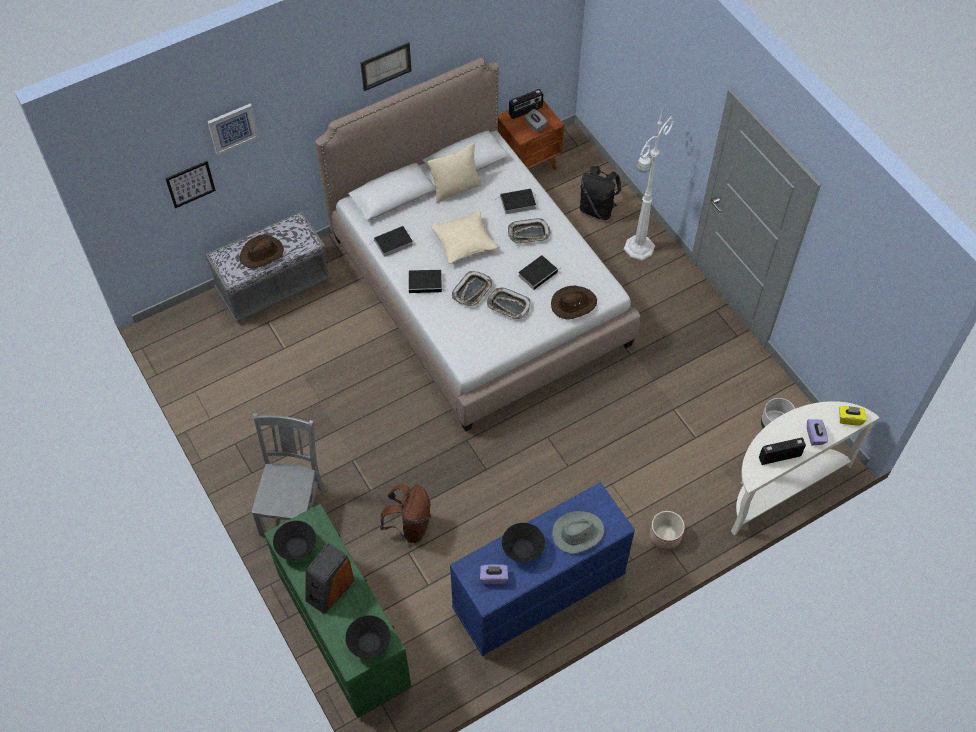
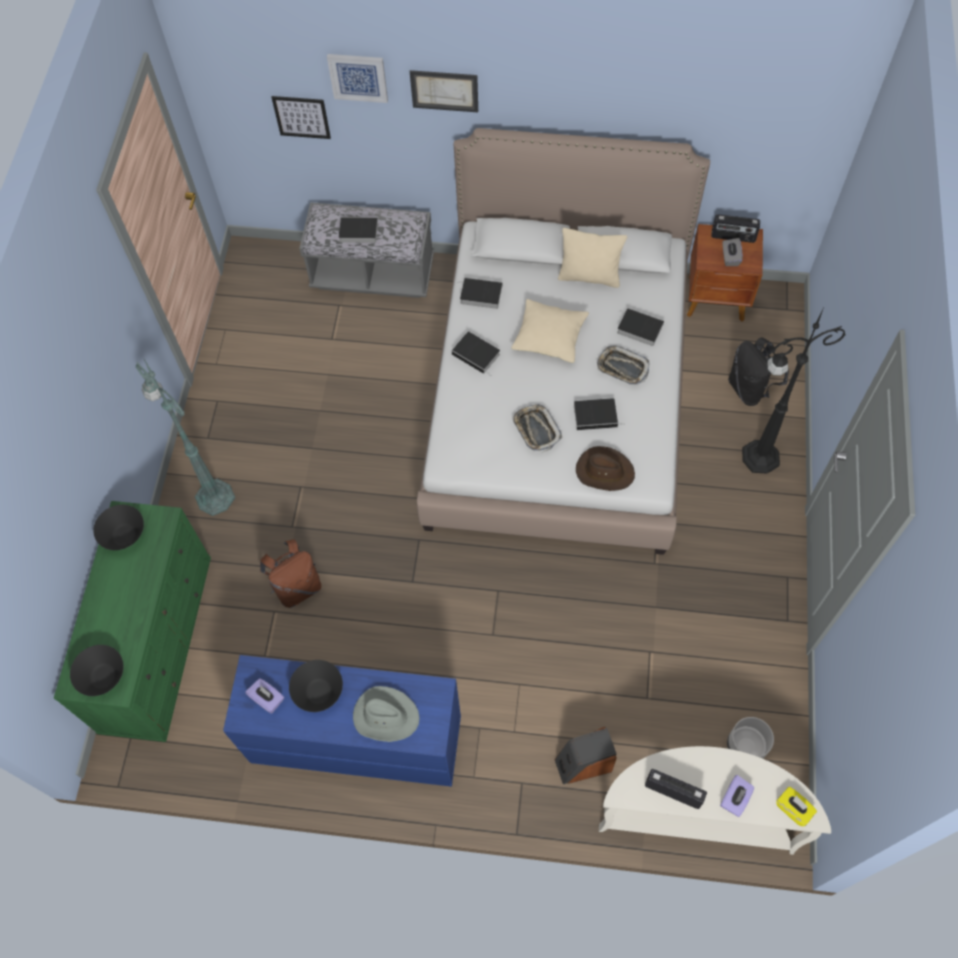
camera: 40 degrees right, 5 degrees up
brown hat [240,235,284,268] -> book [335,217,378,243]
grey chair [252,413,325,536] -> green floor lamp [136,359,235,516]
speaker [306,543,355,614] -> speaker moved to [554,727,616,784]
picture [360,42,412,91] -> picture moved to [410,70,478,112]
tray [452,271,492,306] -> none
white floor lamp [624,110,674,261] -> black floor lamp [742,310,845,474]
planter [649,511,685,550] -> none

